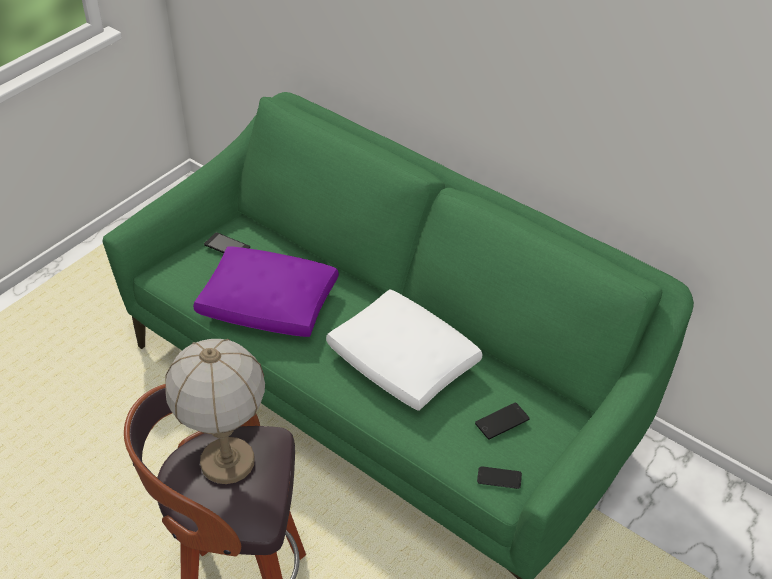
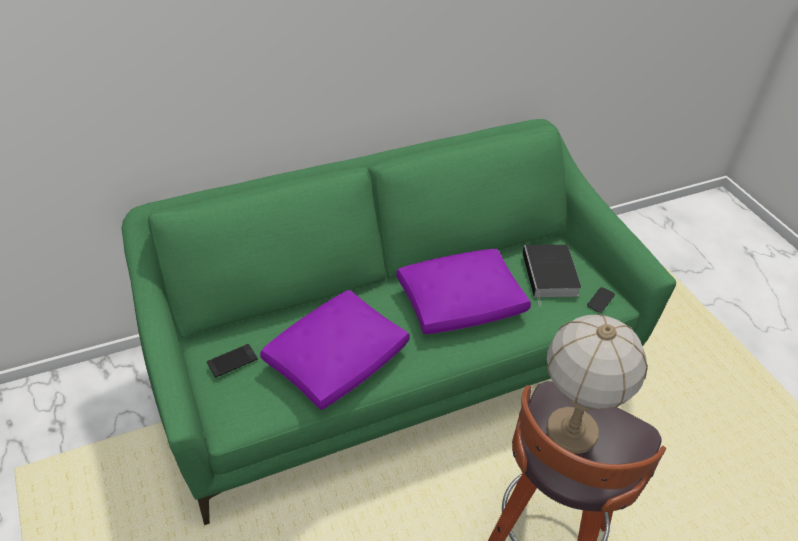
camera: 65 degrees left, 0 degrees up
white pillow [326,289,482,411] -> purple pillow [396,249,531,334]
phone [475,402,530,440] -> book [522,245,582,306]

